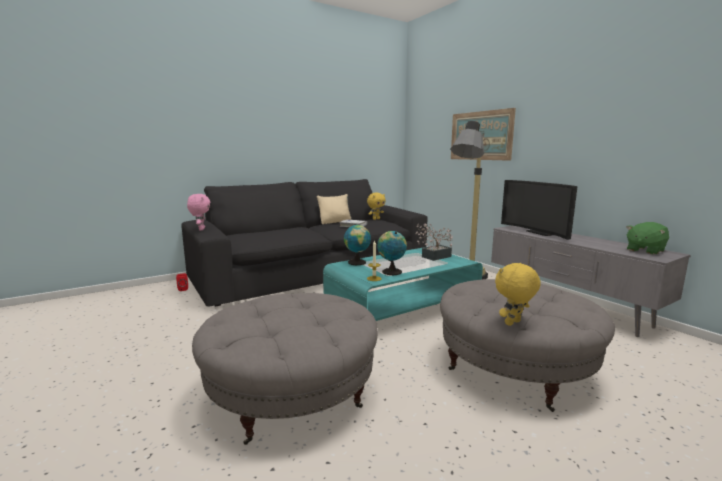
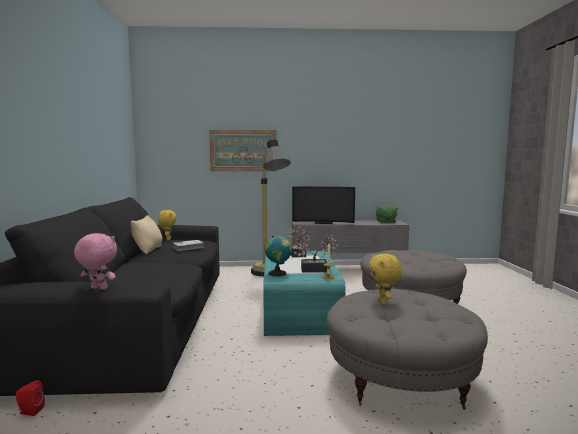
camera: 60 degrees left, 5 degrees down
globe [377,231,407,275] -> potted plant [294,235,339,273]
yellow plush toy [495,263,541,326] -> yellow plush toy moved to [369,254,401,305]

